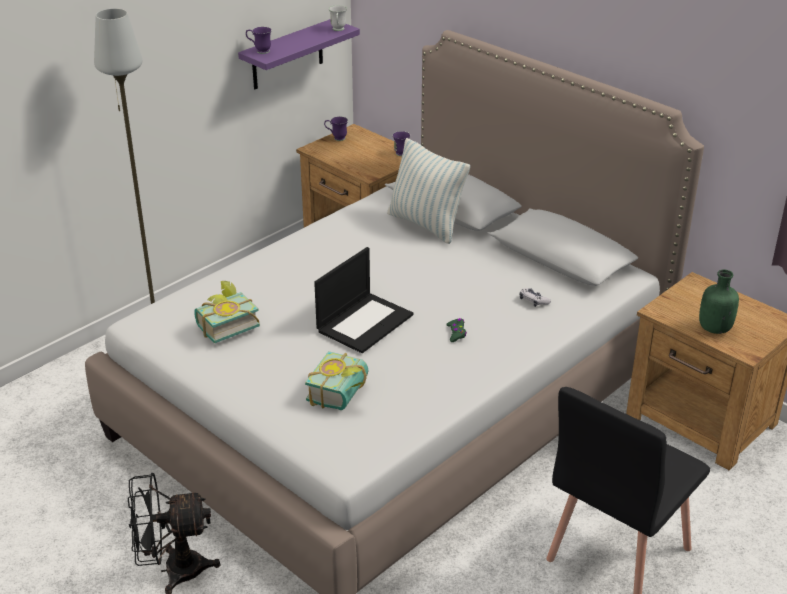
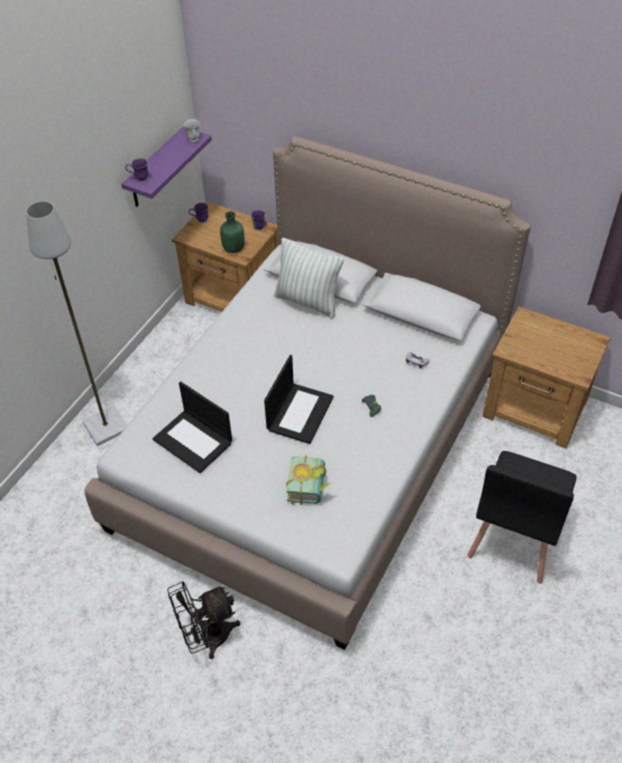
camera: 15 degrees left, 15 degrees up
book [194,281,260,343] -> laptop [152,381,232,473]
green bottle [699,269,739,334] -> green bottle moved to [220,211,245,253]

